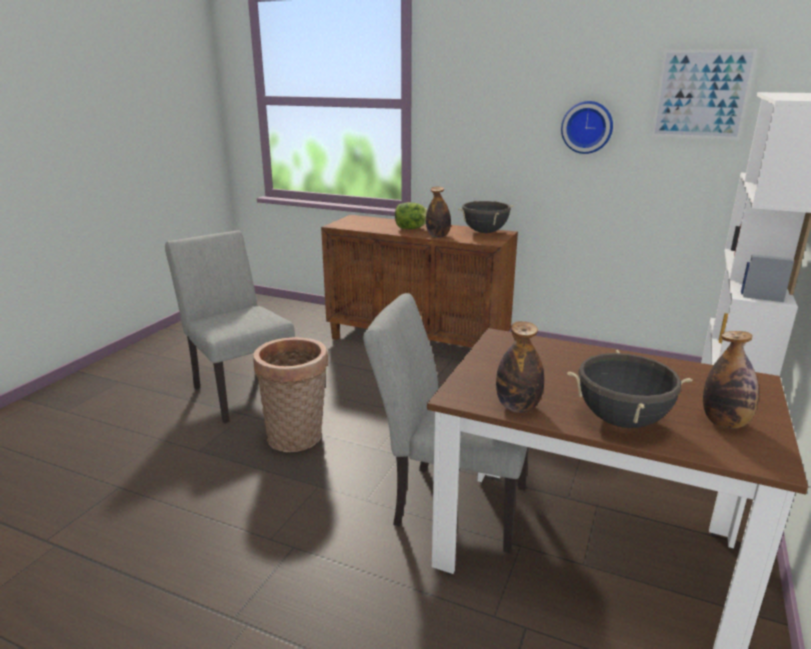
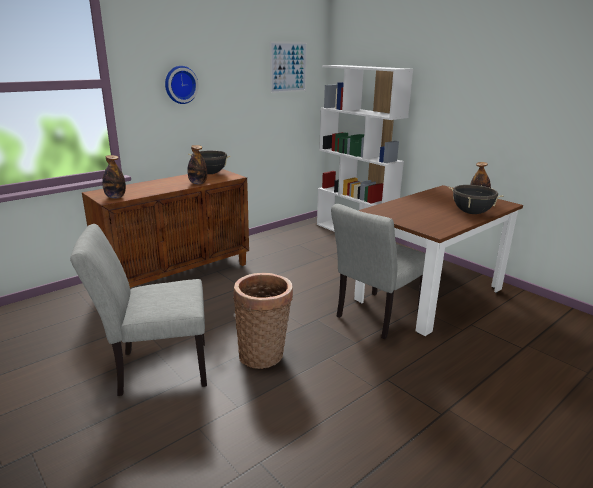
camera: 65 degrees left, 0 degrees up
lettuce [395,202,428,229] -> none
bottle [496,321,544,413] -> bottle moved to [102,155,126,199]
wall clock [561,101,613,154] -> wall clock moved to [165,66,199,104]

